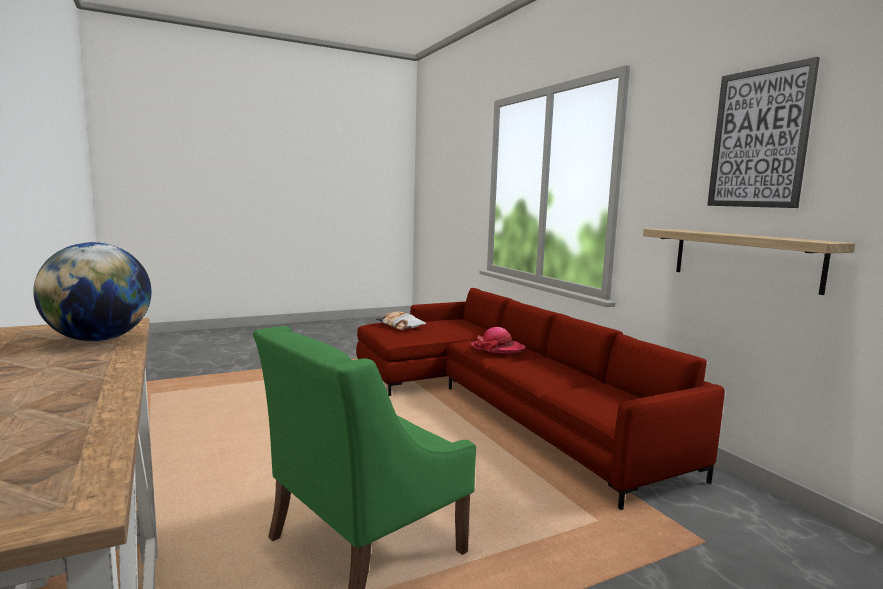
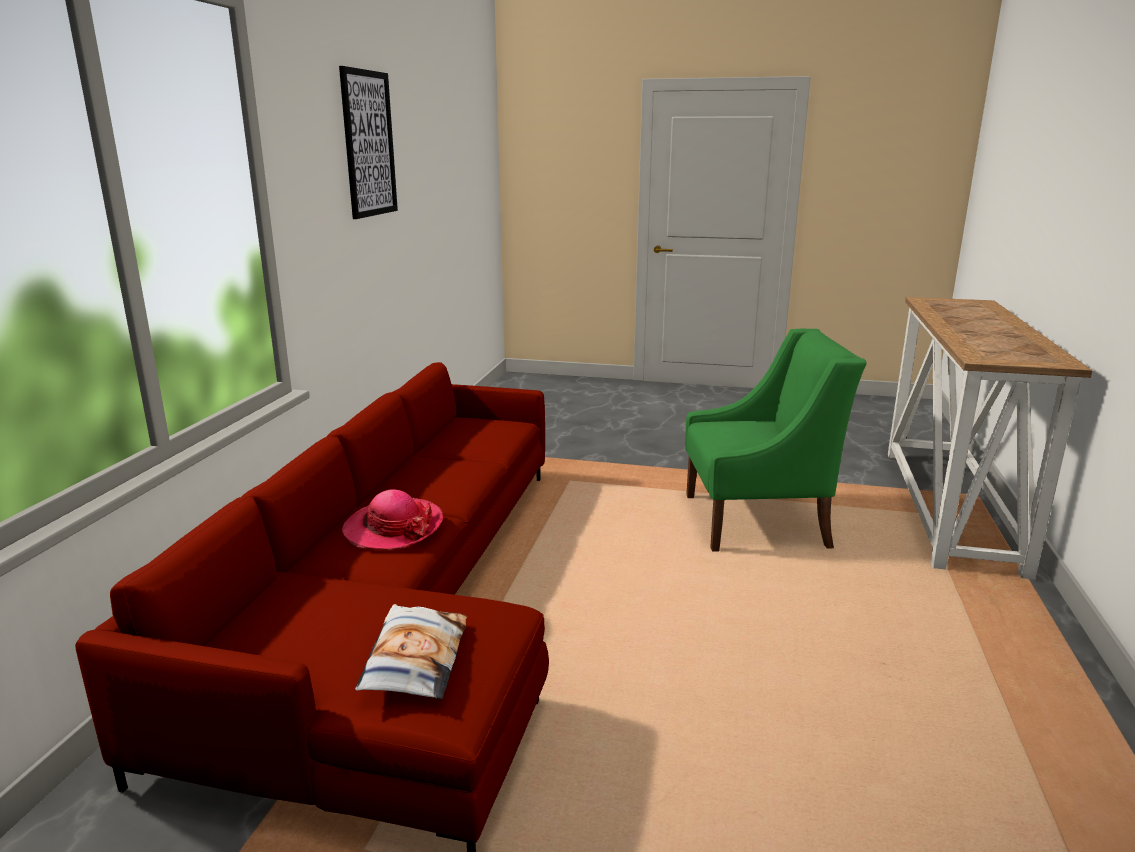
camera: 140 degrees left, 10 degrees up
globe [33,242,151,342] -> none
shelf [643,229,855,295] -> none

